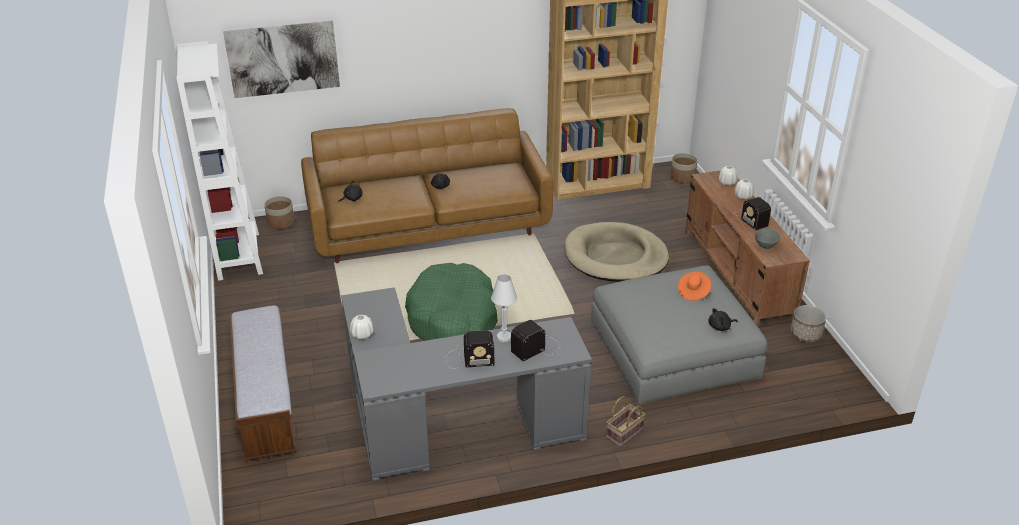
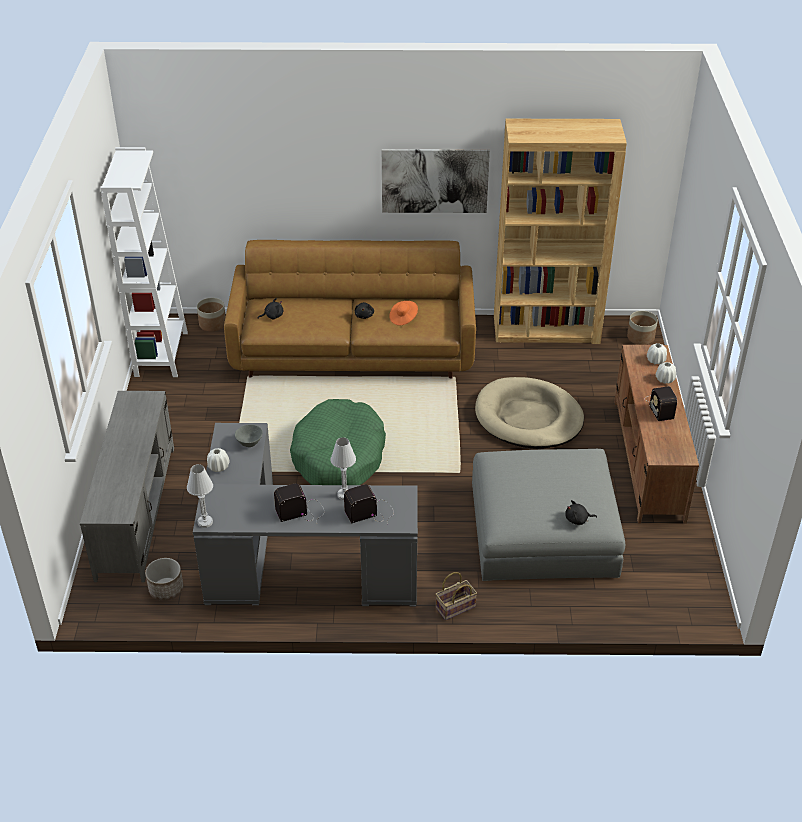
camera: 15 degrees right, 5 degrees up
picture [223,21,340,98] -> picture moved to [382,149,490,213]
bench [230,305,296,461] -> grey tv stand [80,391,174,582]
radio [446,330,494,369] -> radio turned 150 degrees clockwise [274,484,324,522]
orange hat [678,272,712,301] -> orange hat moved to [389,301,418,325]
grey bowl [754,229,781,249] -> grey bowl moved to [235,425,263,447]
planter [790,305,826,343] -> planter moved to [145,558,183,601]
none -> white table lamp [187,464,213,528]

